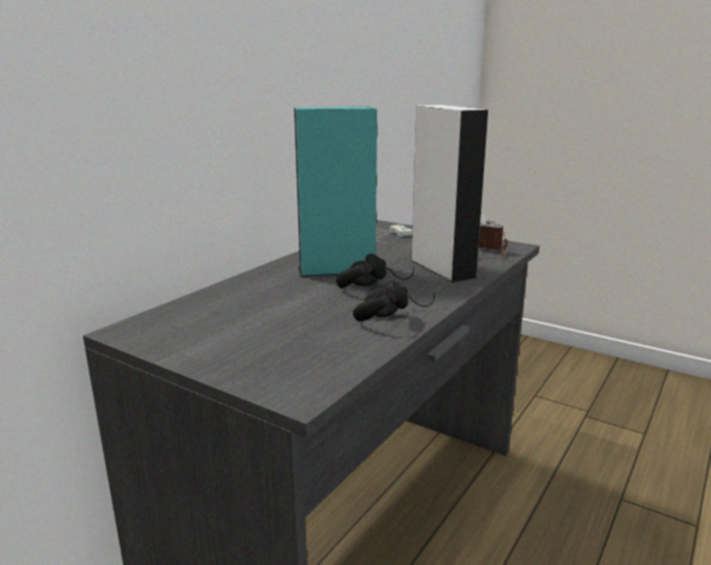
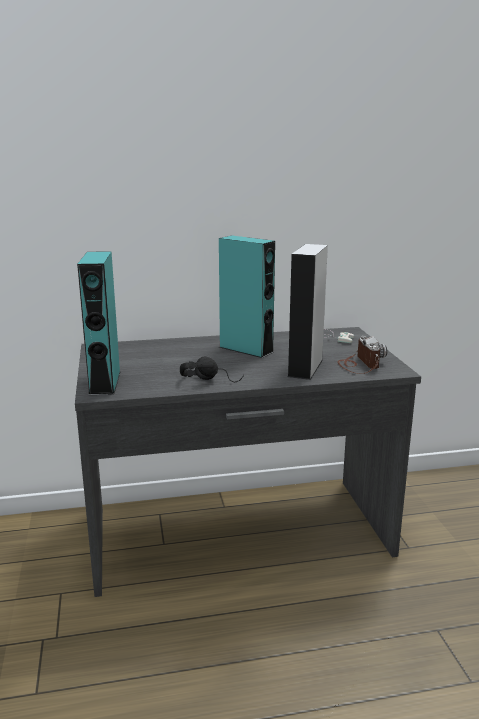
camera: 45 degrees right, 0 degrees up
black headphones [336,254,414,288] -> none
none -> turquoise speaker [77,251,121,395]

